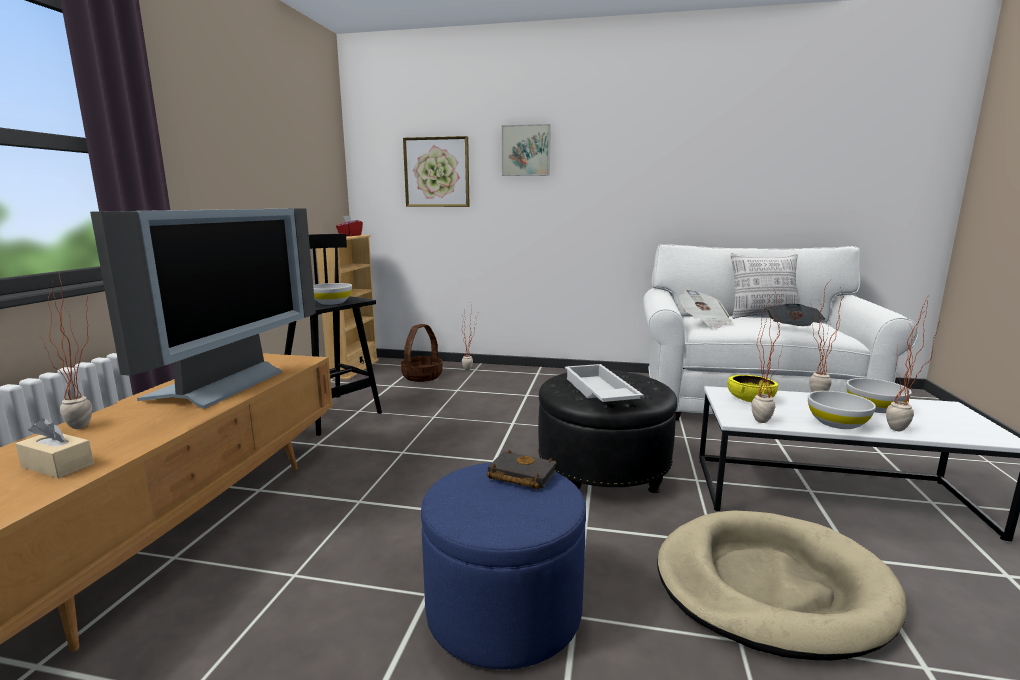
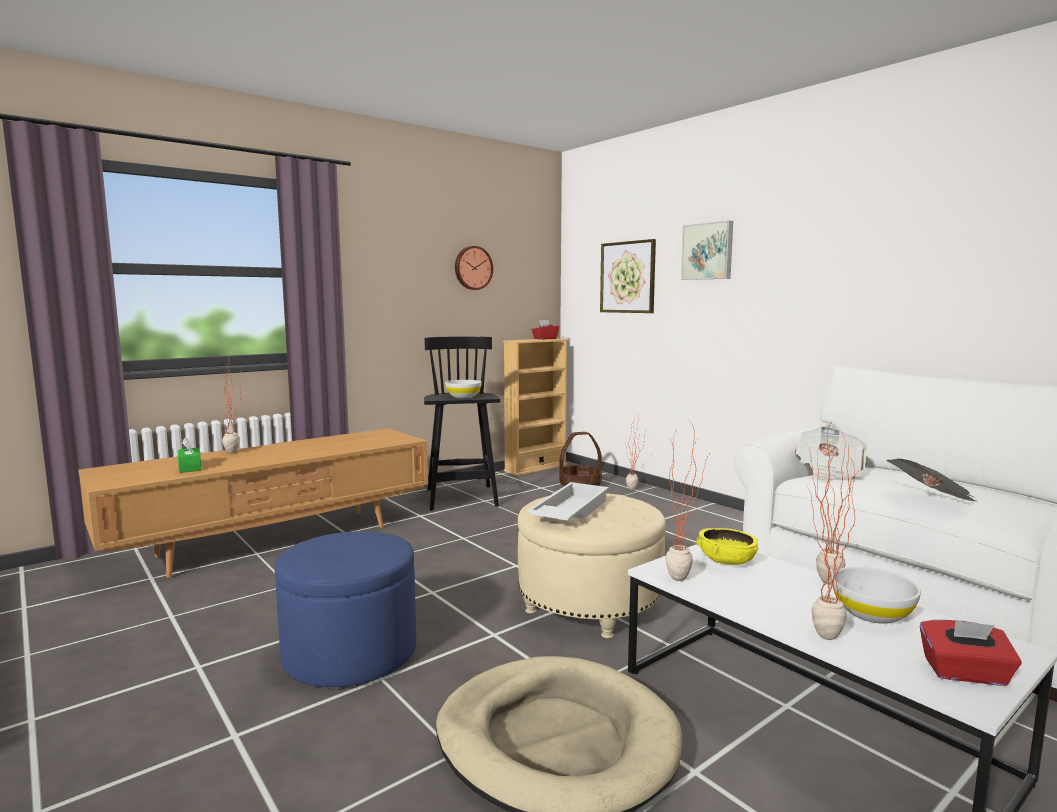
camera: 40 degrees right, 5 degrees down
beige tissue box [16,418,94,479] -> green tissue box [178,437,201,473]
television [90,208,316,409] -> none
black book [487,450,557,490] -> none
black ottoman [538,370,677,493] -> beige ottoman [518,493,666,638]
pillow [731,253,798,319] -> none
white bowl [808,391,876,429] -> none
none -> wall clock [455,246,493,290]
none -> red tissue box [920,620,1022,686]

